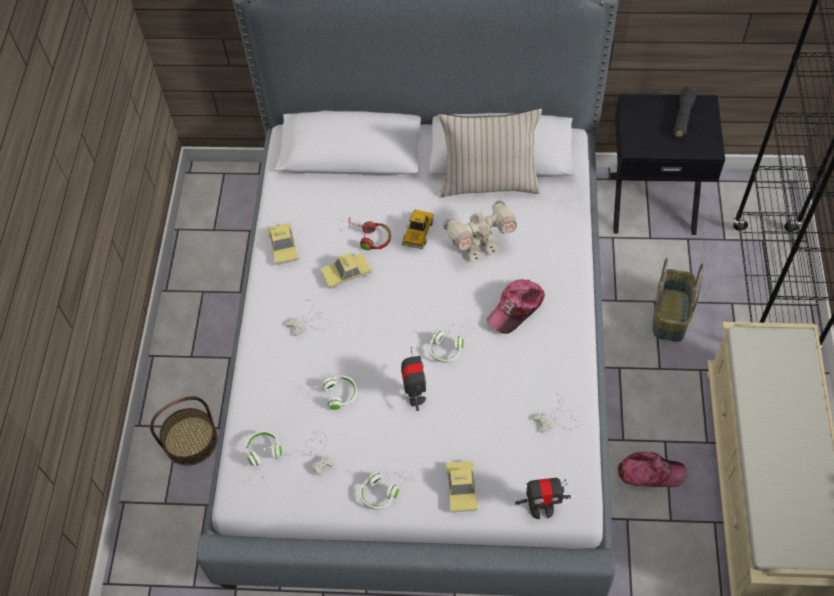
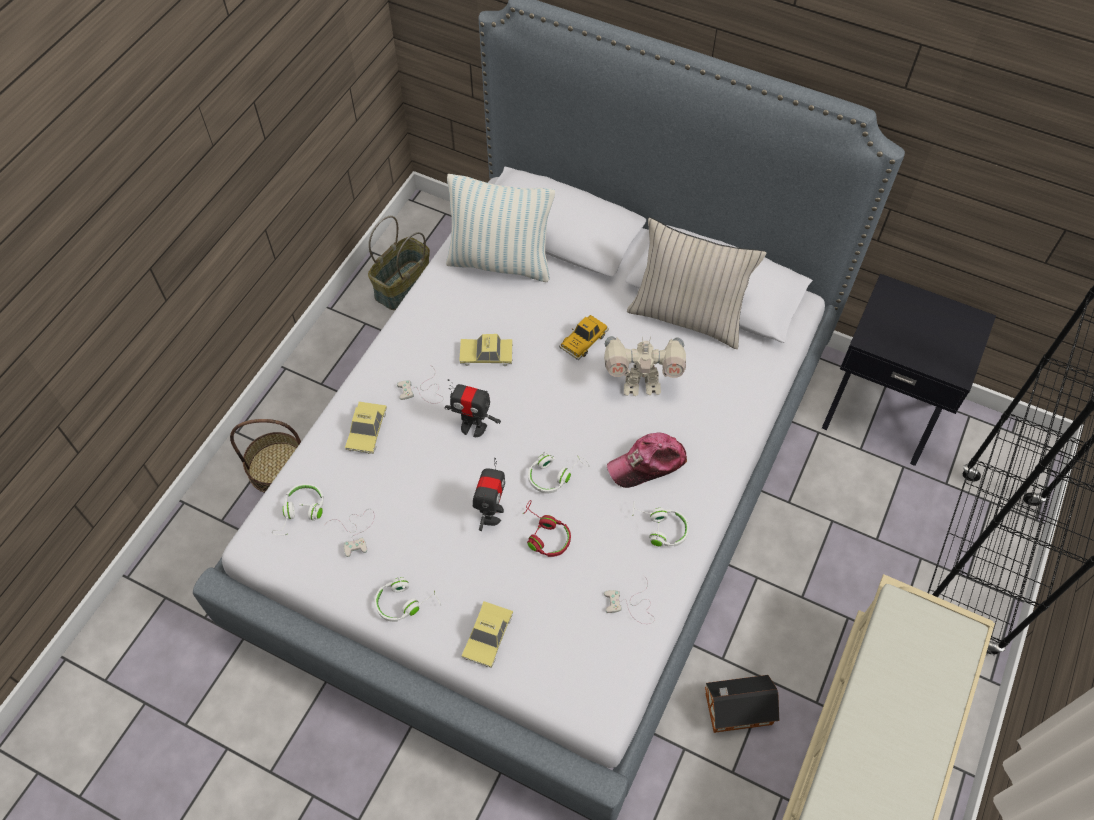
camera: 20 degrees right, 0 degrees up
toy car [268,223,299,265] -> toy car moved to [345,401,387,454]
white headphones [305,375,357,410] -> white headphones moved to [632,503,689,547]
red headphones [348,217,391,250] -> red headphones moved to [523,500,571,557]
toy robot [515,478,571,519] -> toy robot moved to [445,379,501,437]
cap [618,452,687,487] -> toy house [705,675,780,733]
basket [653,258,704,342] -> basket moved to [368,216,430,310]
black flashlight [673,87,697,138] -> none
none -> pillow [446,174,555,282]

